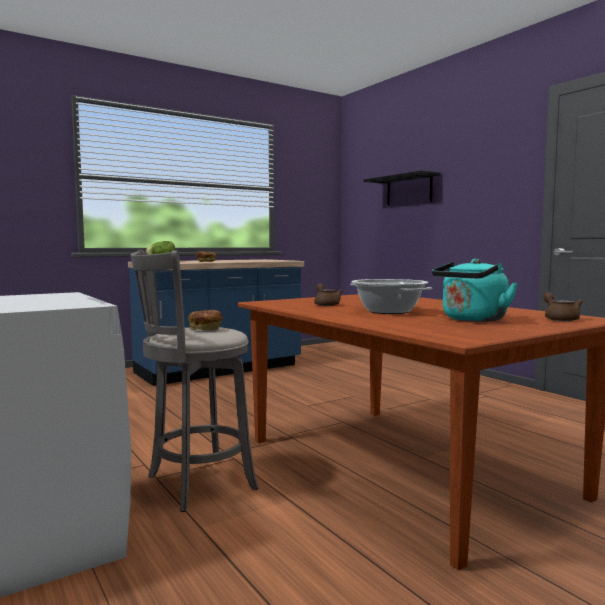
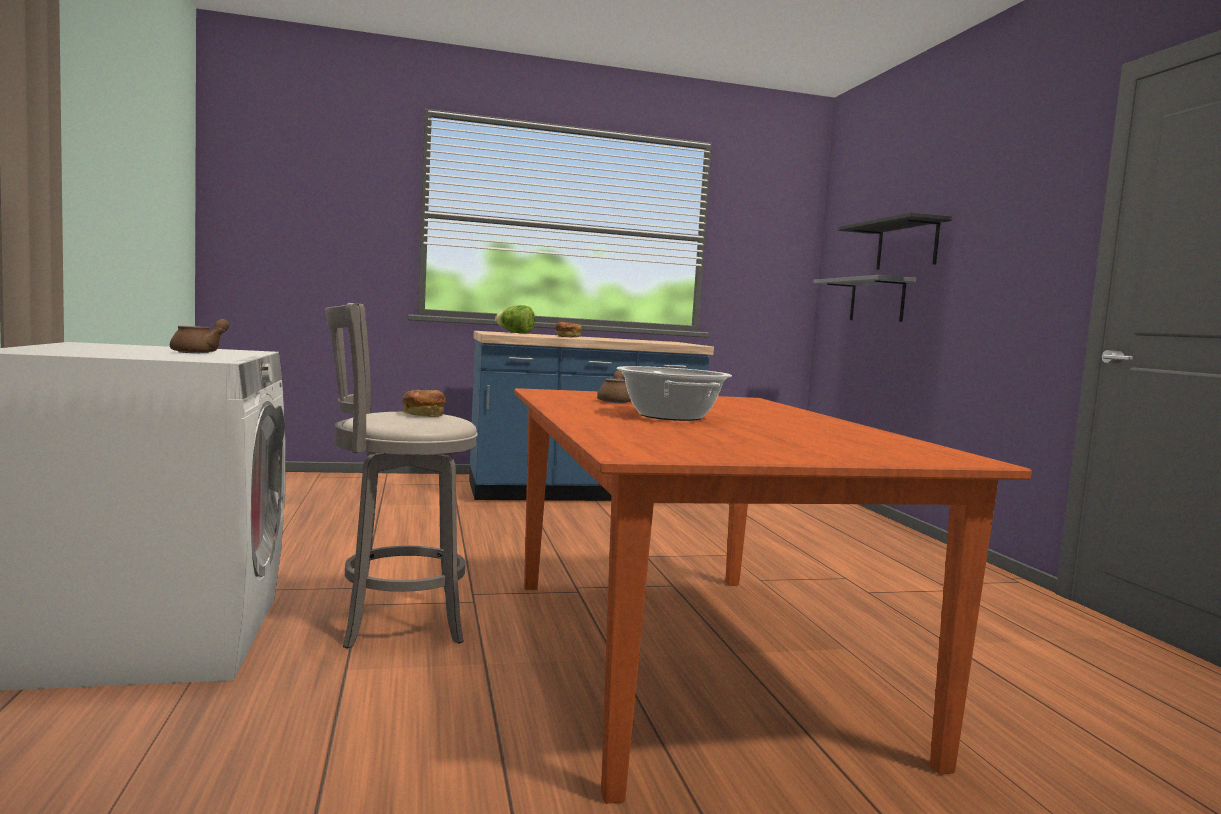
camera: 20 degrees right, 0 degrees up
turquoise kettle [432,259,518,322] -> none
brown teapot [543,292,583,321] -> brown teapot moved to [170,319,229,353]
none -> grey shelf [813,275,916,322]

